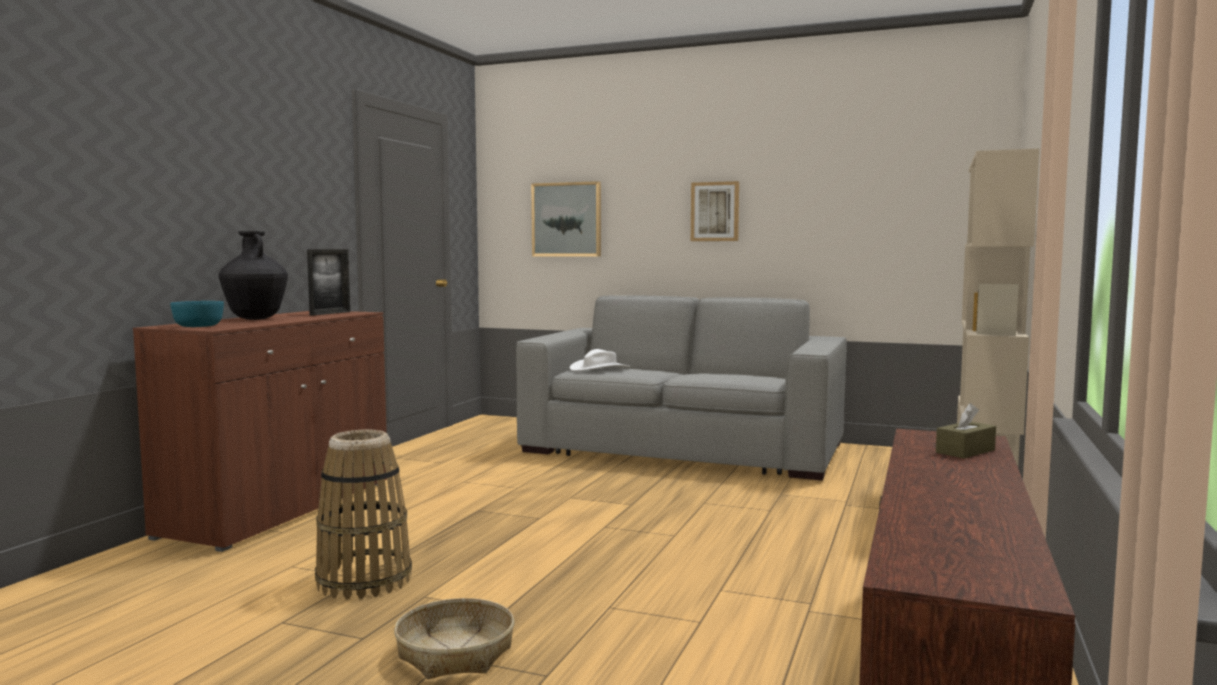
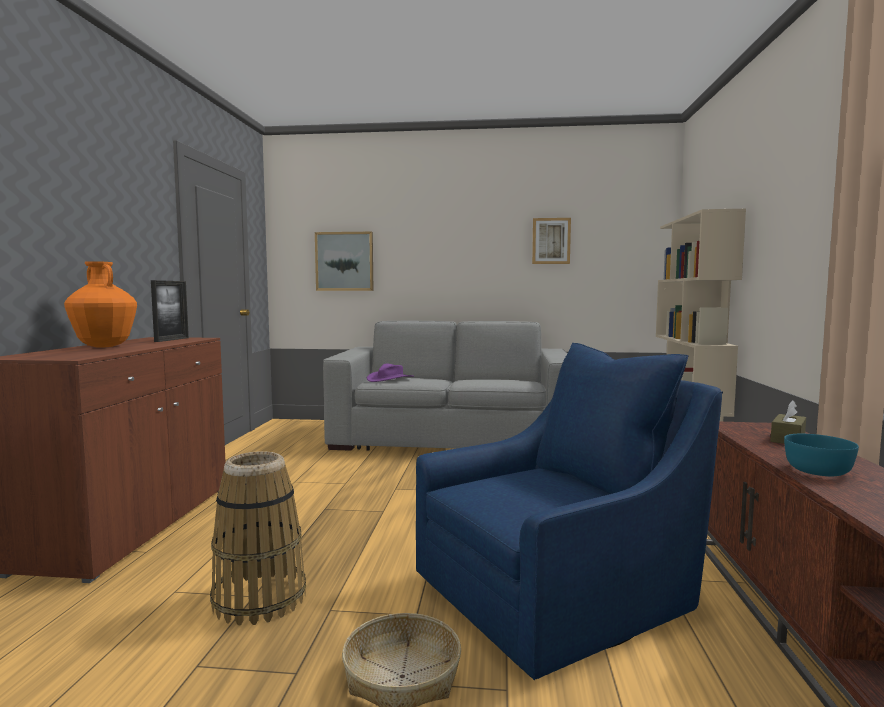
camera: 15 degrees left, 0 degrees up
turquoise bowl [170,301,224,327] -> turquoise bowl moved to [784,434,859,476]
black vase [219,231,288,320] -> orange vase [64,261,137,348]
white hat [570,349,630,371] -> purple hat [367,364,414,382]
picture [691,181,739,241] -> picture moved to [532,218,571,264]
none -> blue armchair [416,343,723,680]

